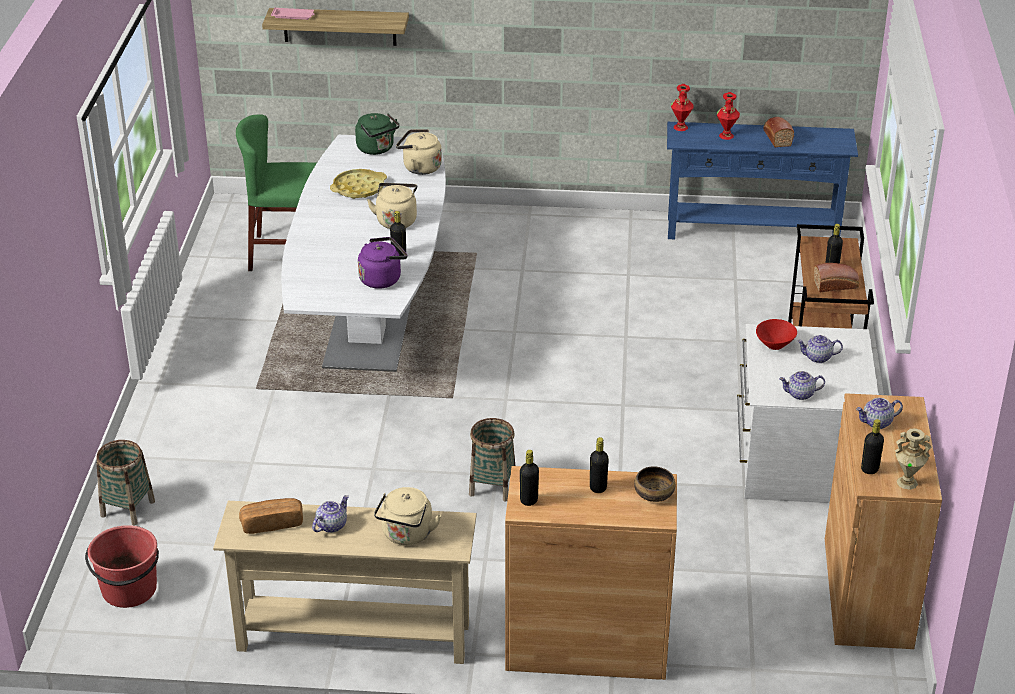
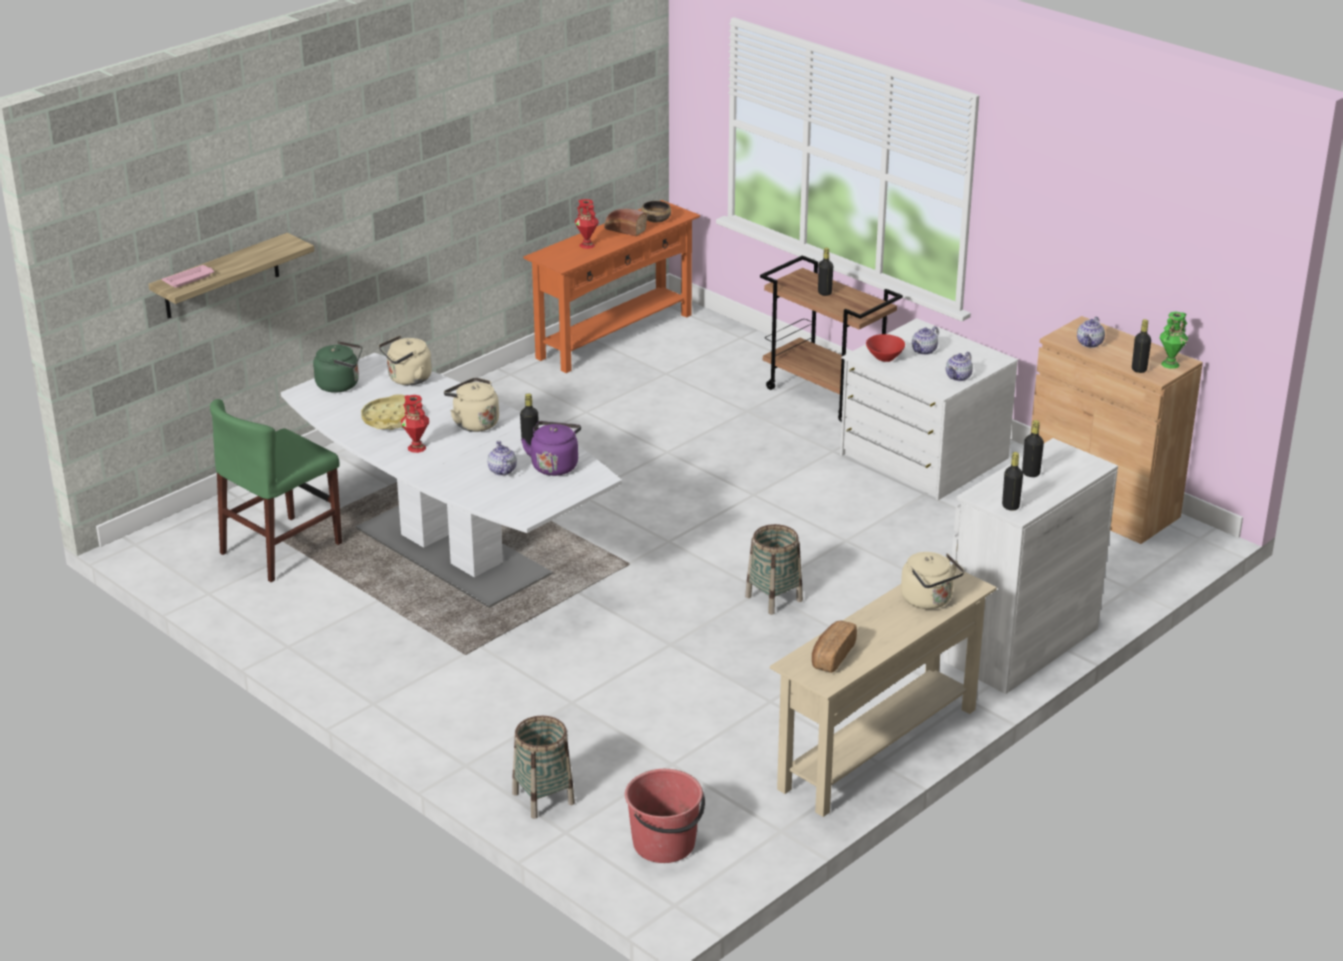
camera: 50 degrees left, 5 degrees down
teapot [312,495,349,533] -> teapot moved to [487,441,517,475]
brown cabinet [505,466,677,680] -> white cabinet [944,438,1118,694]
bowl [634,467,675,502] -> bowl moved to [641,201,671,223]
blue console table [667,122,858,239] -> orange console table [524,200,700,373]
red vase [671,84,694,131] -> red vase moved to [401,395,429,453]
bread [814,263,860,293] -> none
beige vase [895,428,932,490] -> green vase [1160,311,1188,369]

